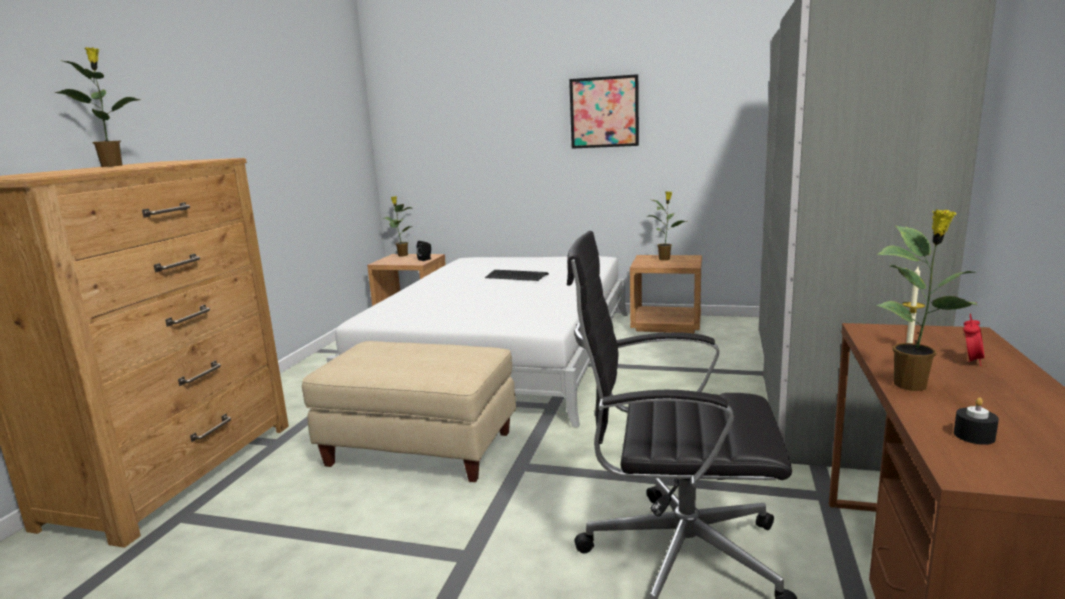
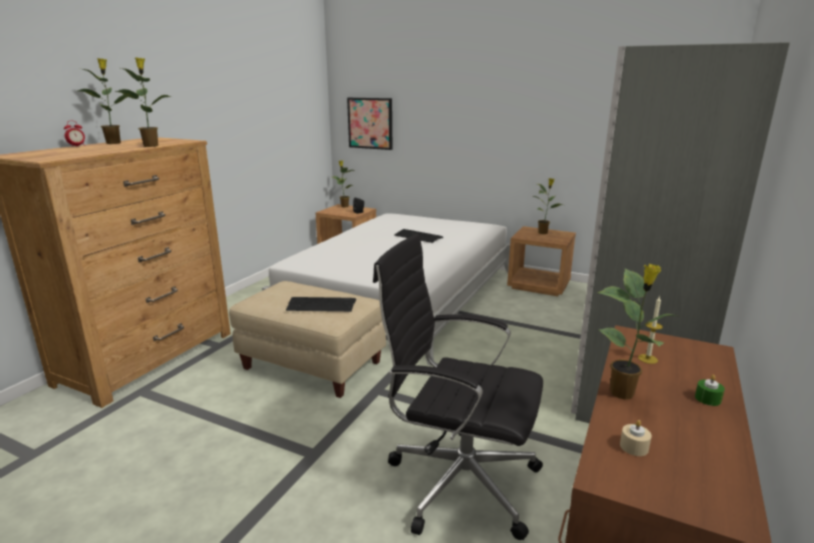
camera: 10 degrees right, 5 degrees up
picture [569,74,639,149] -> picture moved to [347,98,392,150]
black candle [954,397,999,445] -> beige candle [620,420,652,456]
alarm clock [963,314,985,366] -> alarm clock moved to [64,121,85,147]
none -> potted plant [114,58,172,147]
none -> keyboard [286,297,356,312]
none -> green candle [695,375,725,406]

